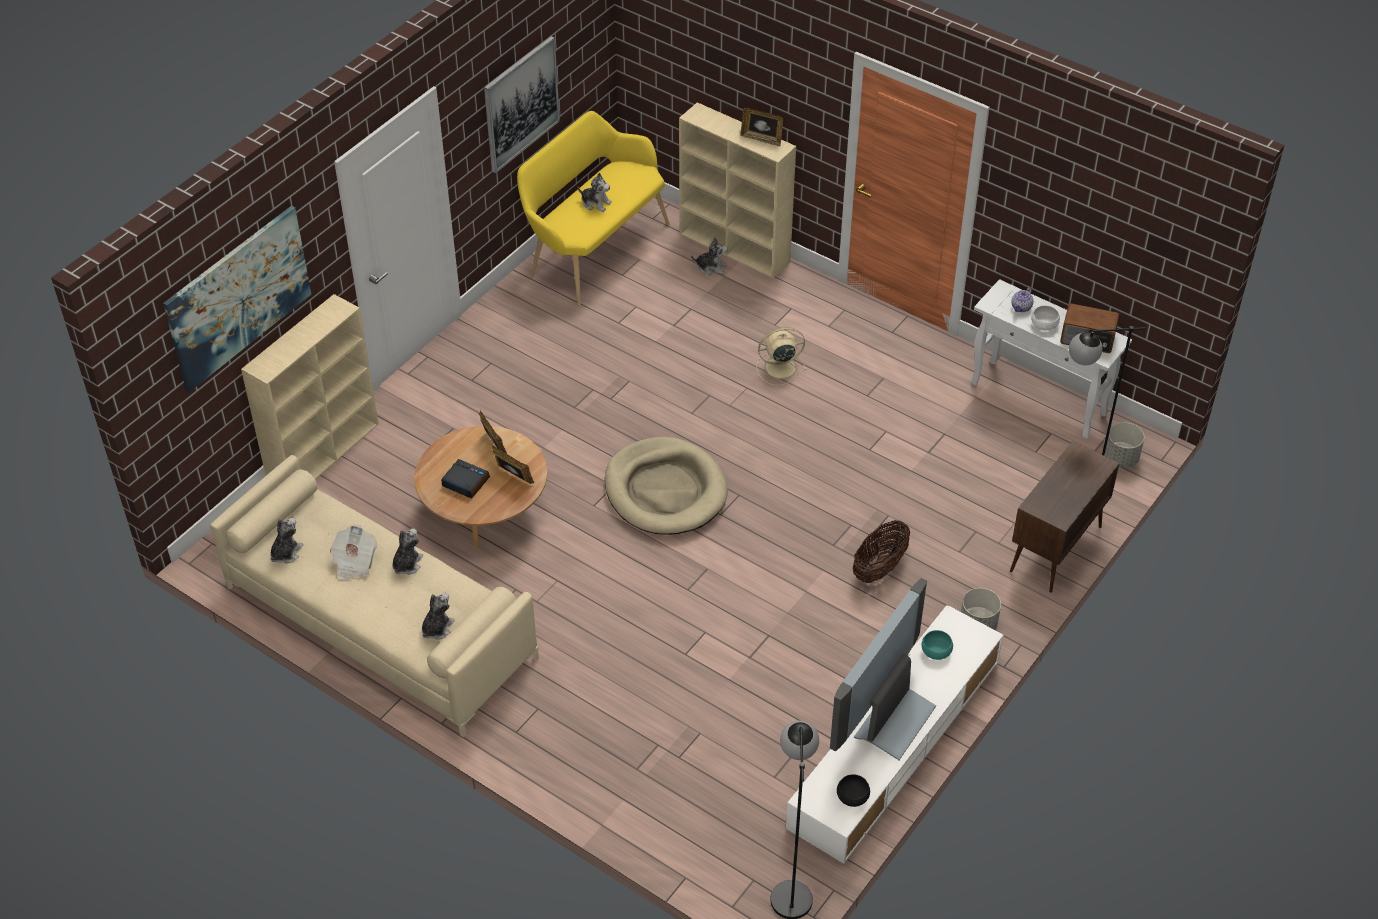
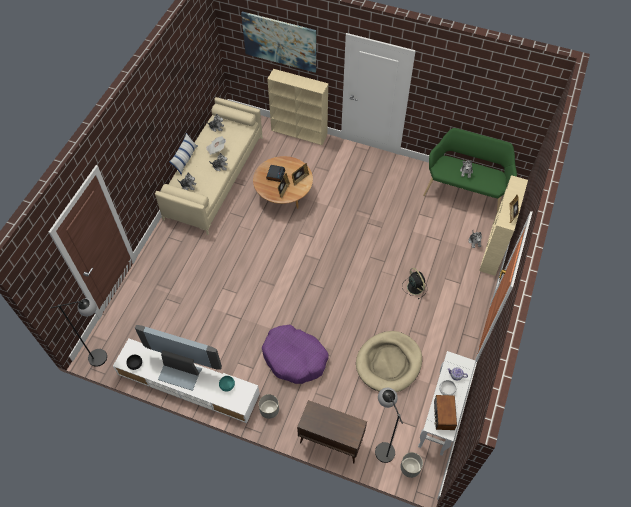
camera: 75 degrees right, 10 degrees up
picture [484,36,560,173] -> none
yellow bench [517,111,670,306] -> green bench [423,128,517,212]
beige dog bed [605,437,728,535] -> beige dog bed moved to [356,331,422,392]
beige fan [756,328,807,386] -> black fan [402,268,428,299]
basket [853,520,910,583] -> purple dog bed [262,325,329,384]
none -> pillow [169,133,197,175]

